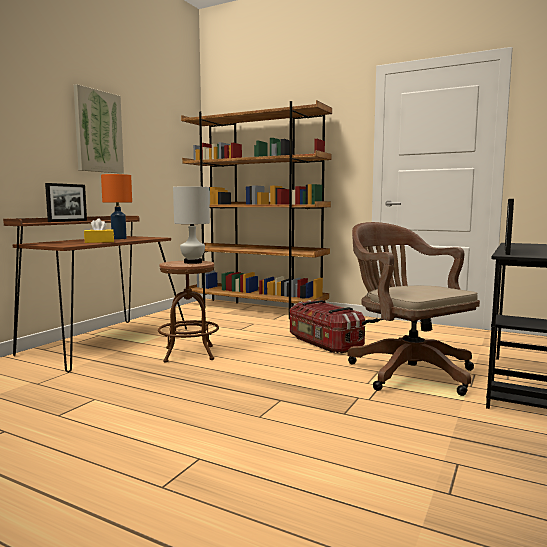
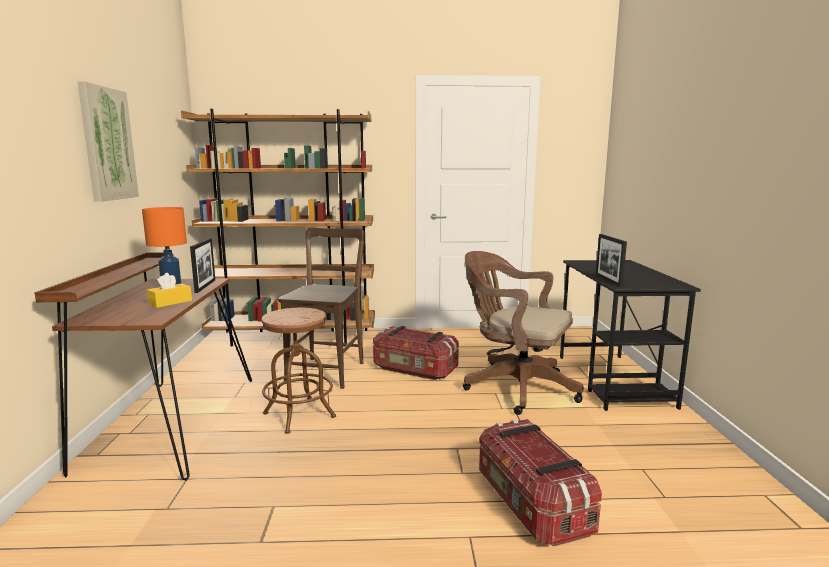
camera: 30 degrees left, 5 degrees up
picture frame [45,183,87,222] -> picture frame moved to [190,238,215,293]
white table lamp [173,186,210,264] -> none
none -> brown chair [278,227,365,389]
none -> storage box [479,419,602,546]

